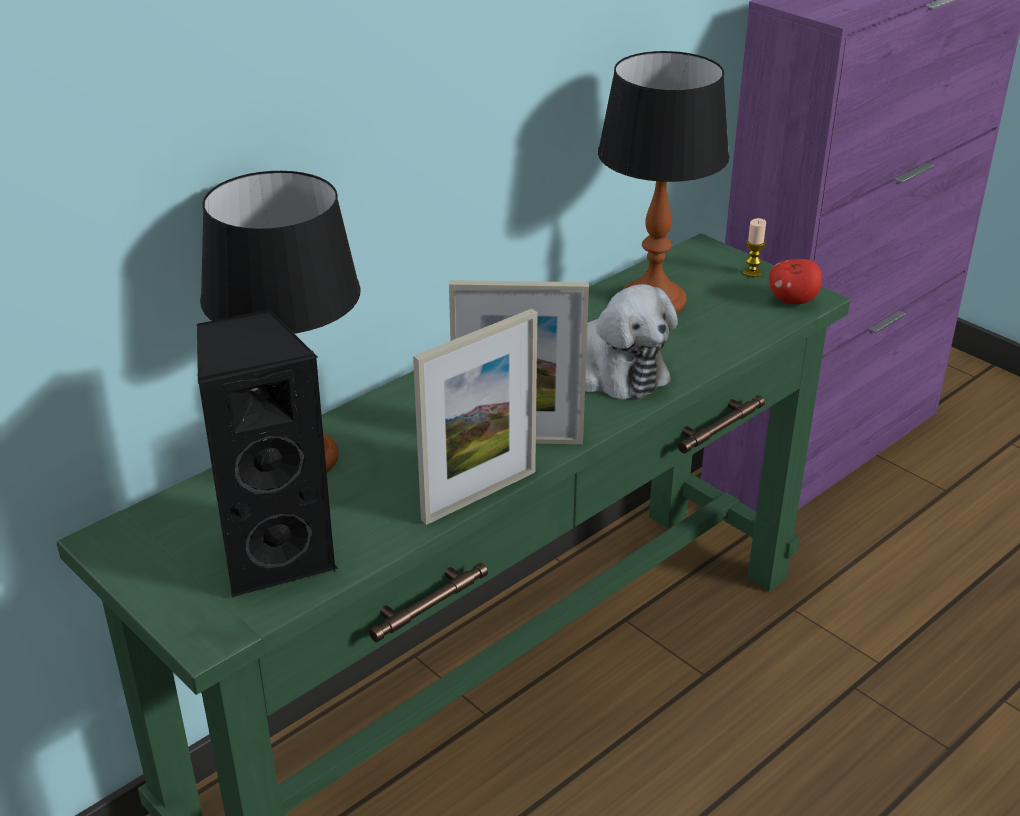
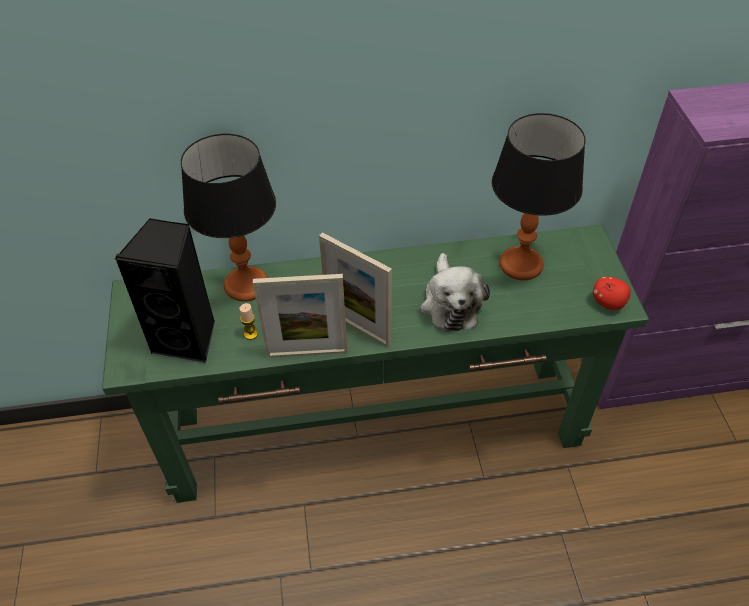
camera: 35 degrees right, 15 degrees up
candle [743,218,766,277] -> candle moved to [240,303,258,340]

